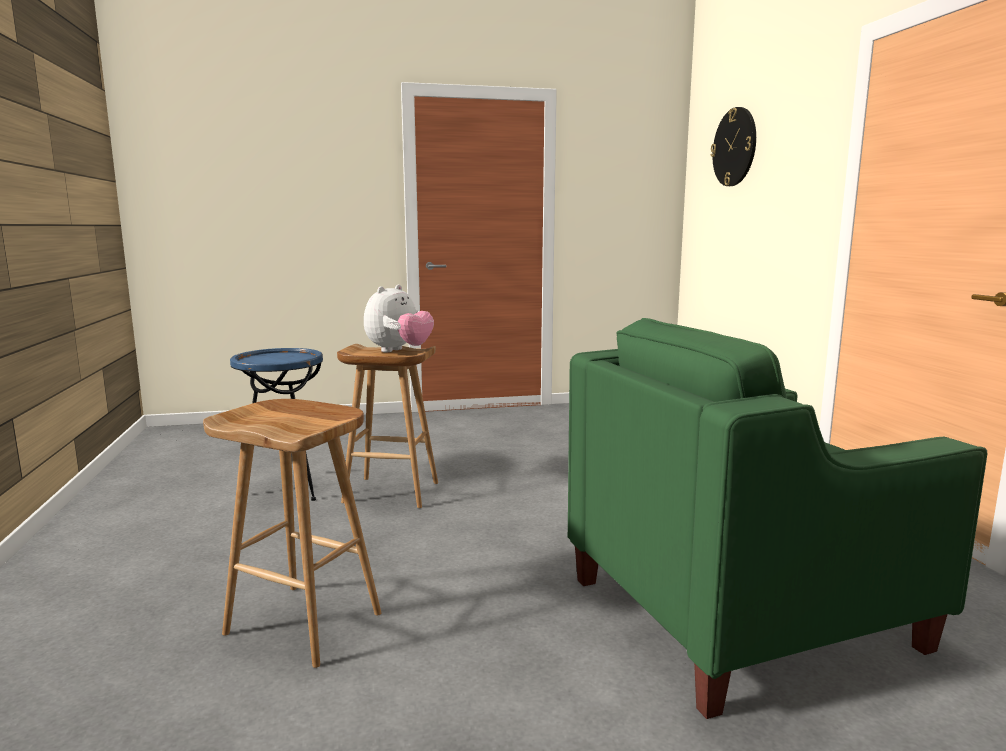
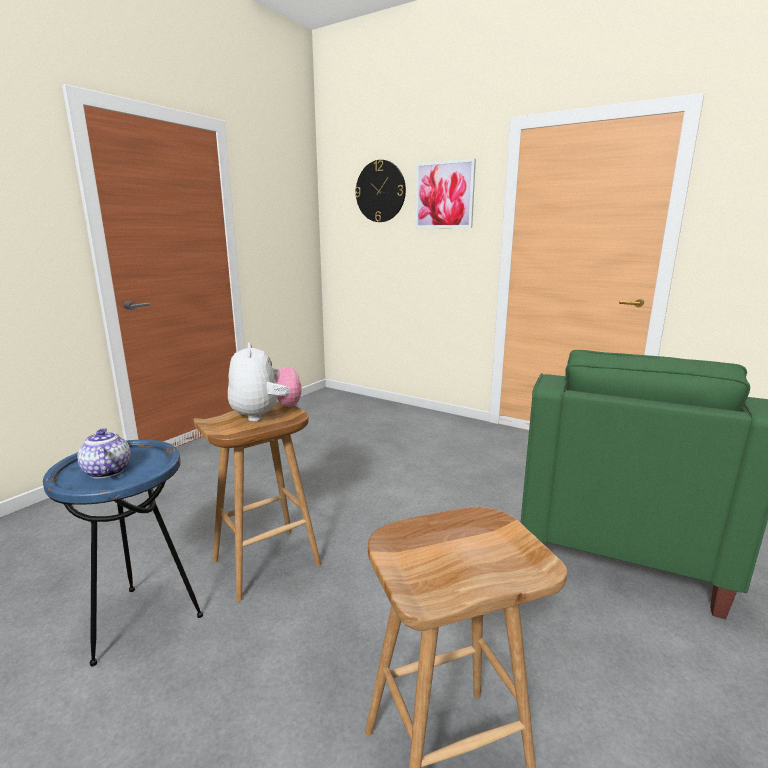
camera: 45 degrees left, 5 degrees up
none -> teapot [78,428,131,478]
none -> picture [415,159,476,228]

